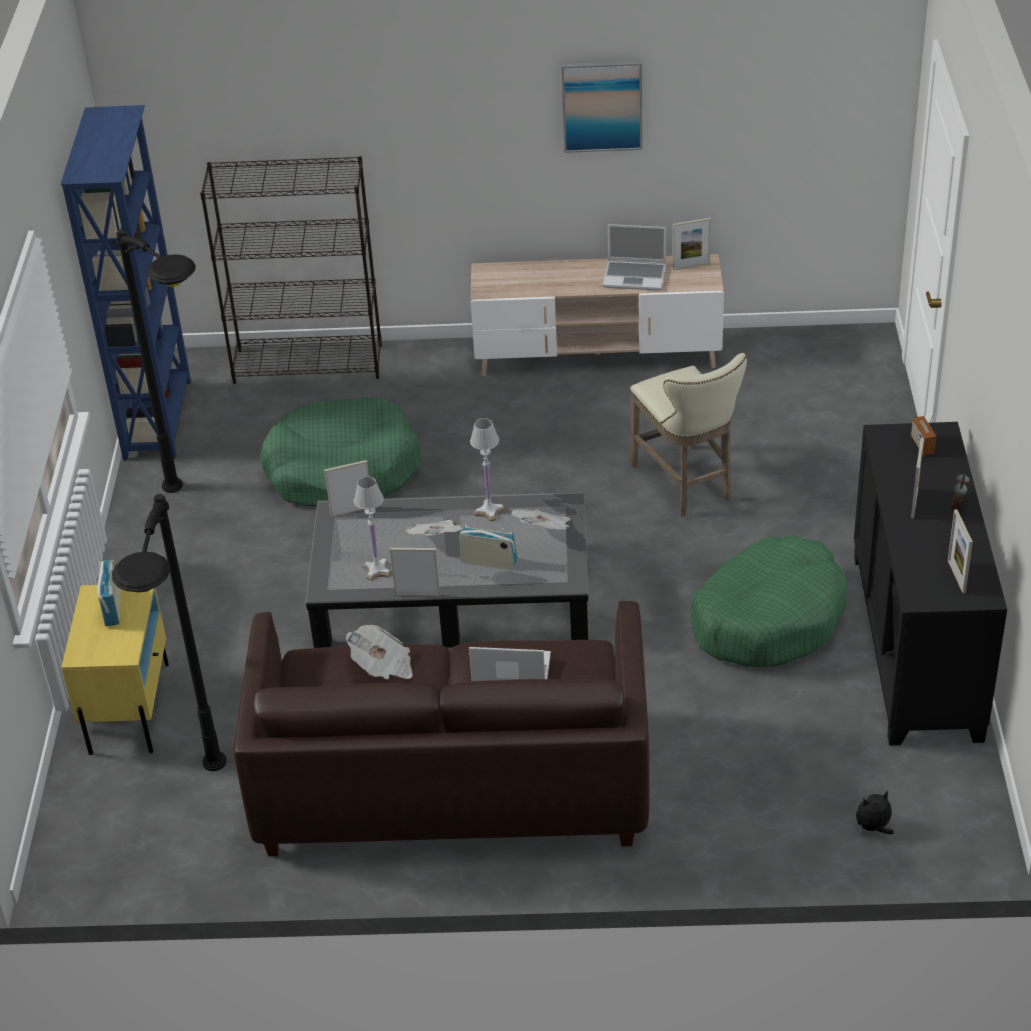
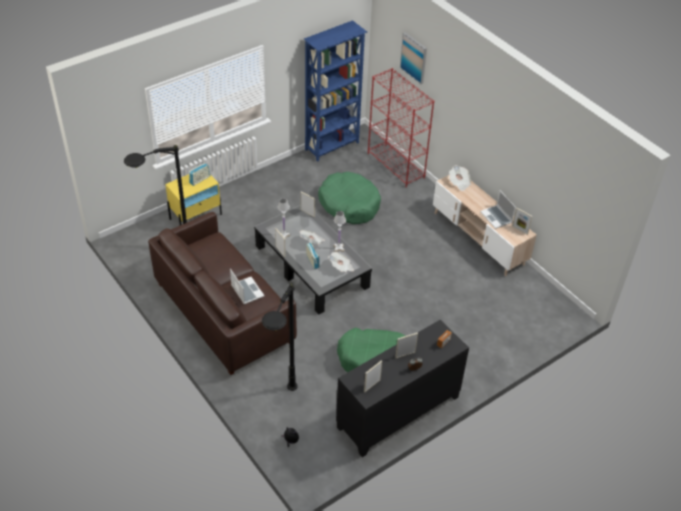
camera: 50 degrees right, 5 degrees up
black floor lamp [116,230,196,493] -> black floor lamp moved to [262,283,298,391]
black bookcase [200,156,382,384] -> red bookcase [368,68,434,188]
newspaper [346,625,413,679] -> newspaper moved to [449,165,471,191]
picture [561,61,642,153] -> picture moved to [400,32,427,84]
beige stool [630,353,747,516] -> none

